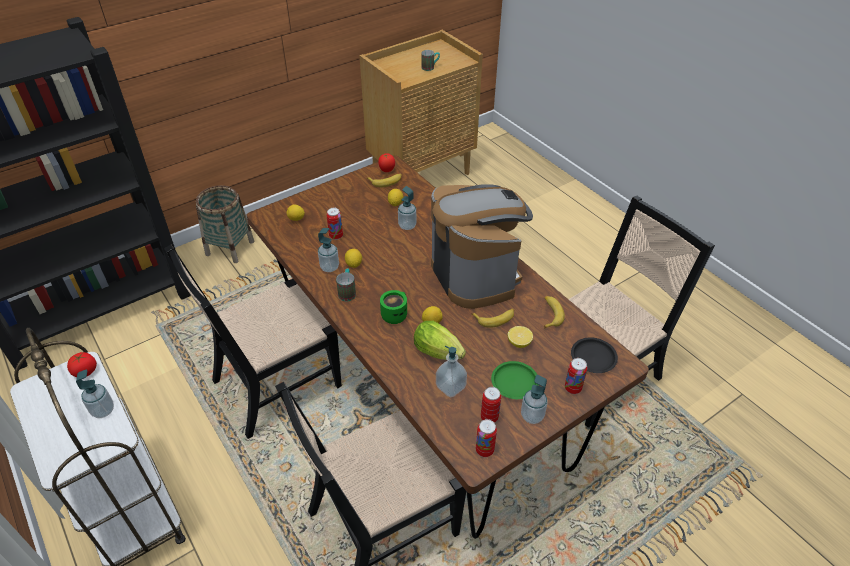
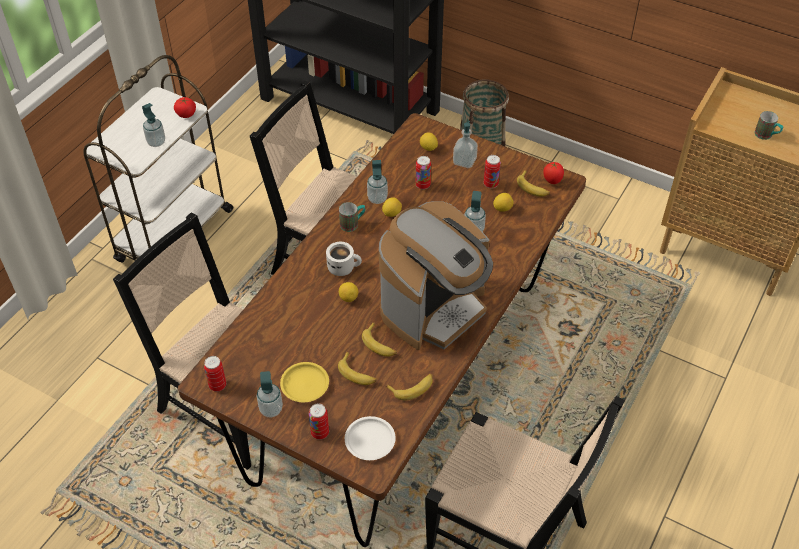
camera: 65 degrees right, 5 degrees up
green mug [380,290,407,324] -> white mug [326,242,362,276]
lettuce [414,321,466,360] -> none
soap dispenser [436,346,467,397] -> soap dispenser moved to [453,121,478,168]
can [481,387,501,423] -> can moved to [484,155,501,188]
green plate [491,361,539,399] -> yellow plate [280,362,329,402]
lemon [508,326,533,348] -> banana [338,351,377,385]
black plate [571,337,618,373] -> white plate [345,416,396,460]

